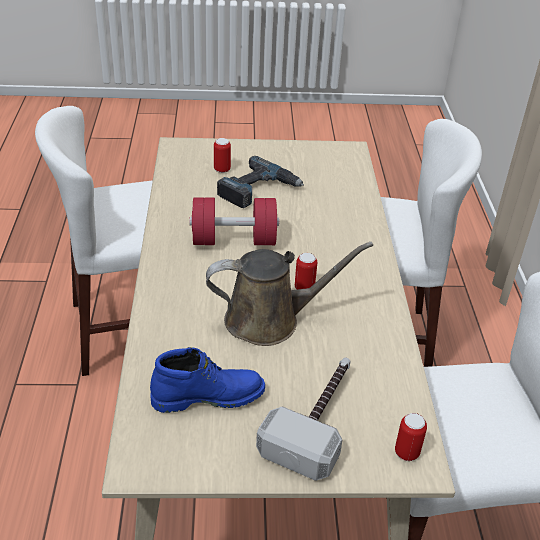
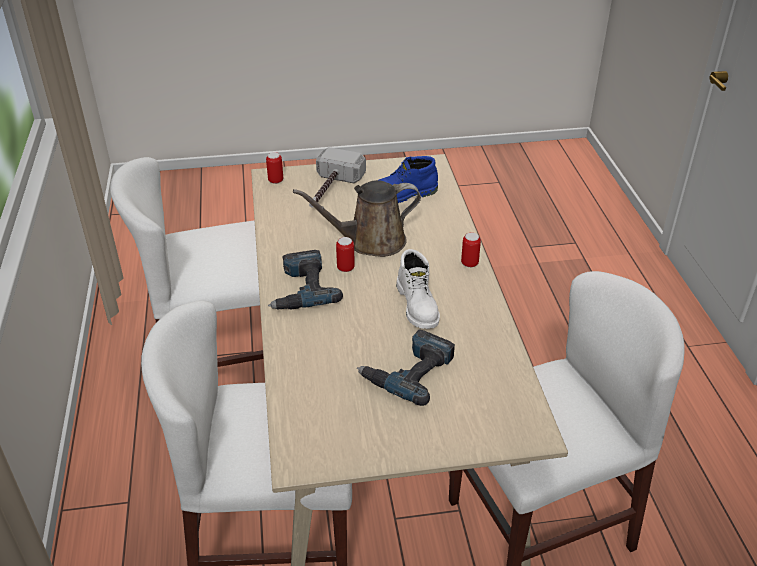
camera: 175 degrees right, 0 degrees up
red dumbbell [189,197,279,245] -> white boot [396,249,440,329]
can [214,138,231,173] -> can moved to [461,232,481,267]
none -> power drill [268,250,343,309]

